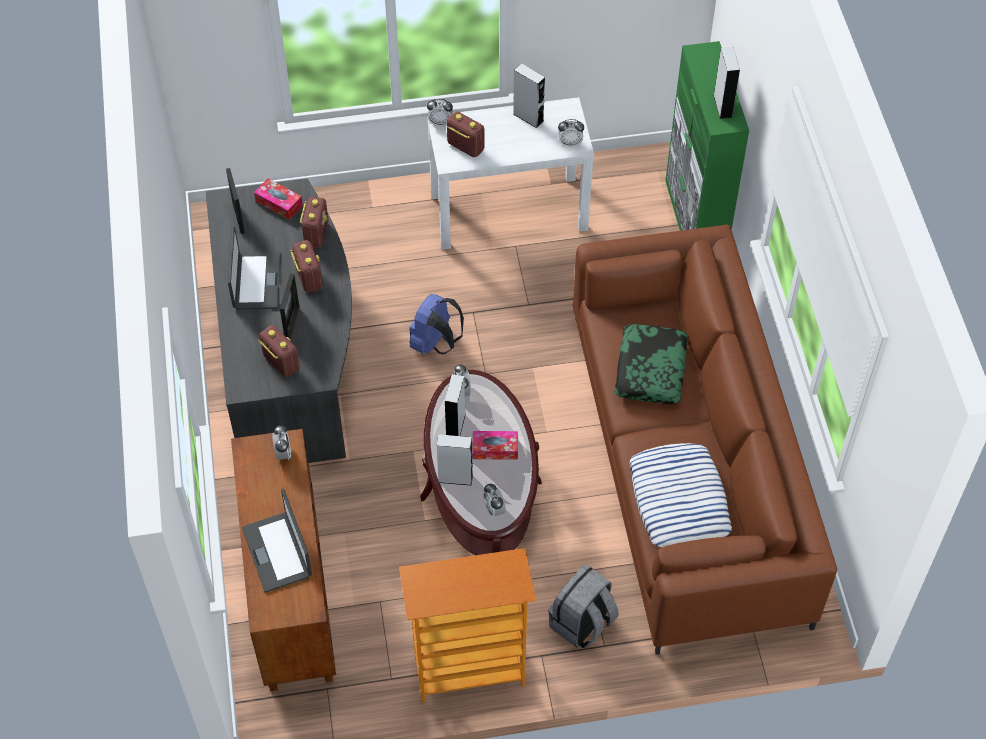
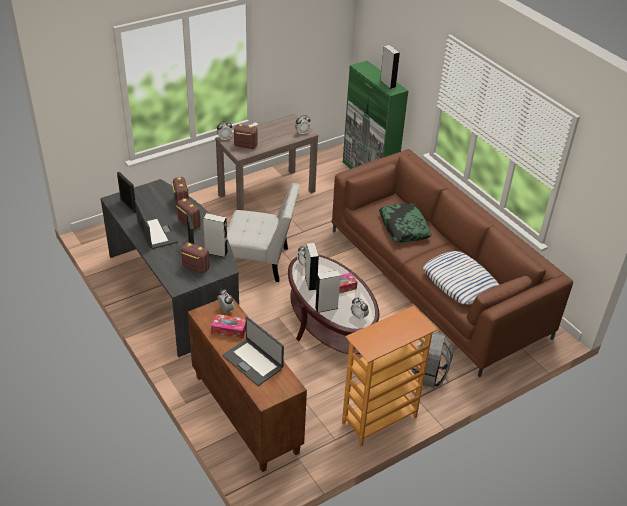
camera: 25 degrees left, 15 degrees down
tissue box [254,178,303,220] -> tissue box moved to [211,314,246,339]
blue backpack [409,294,464,354] -> white chair [227,183,300,282]
white console table [427,97,594,250] -> brown console table [215,114,319,210]
grey speaker [513,63,545,128] -> grey speaker moved to [203,213,228,257]

